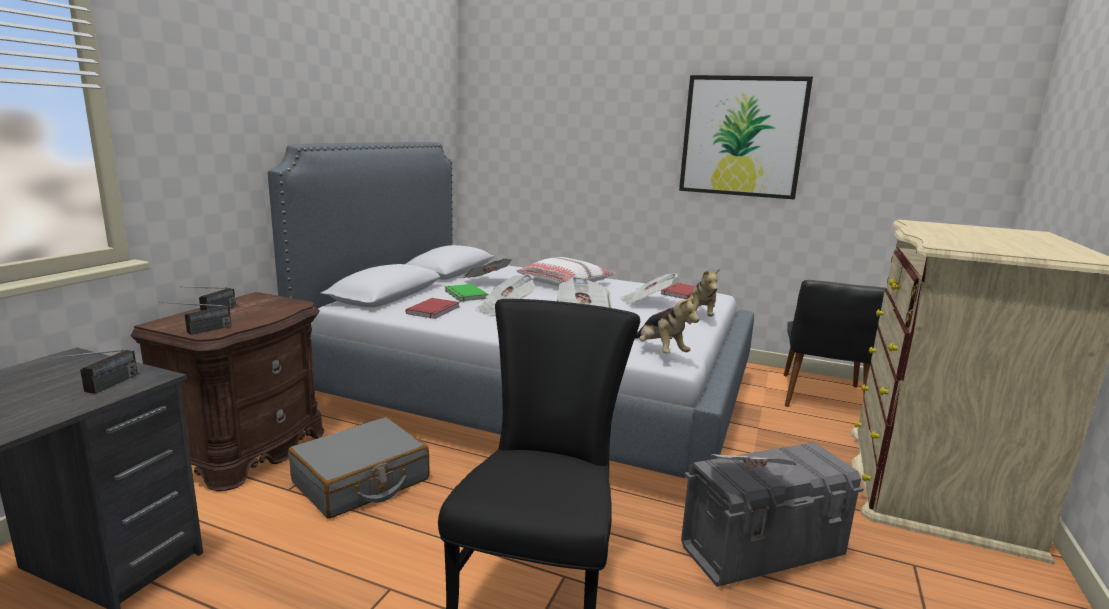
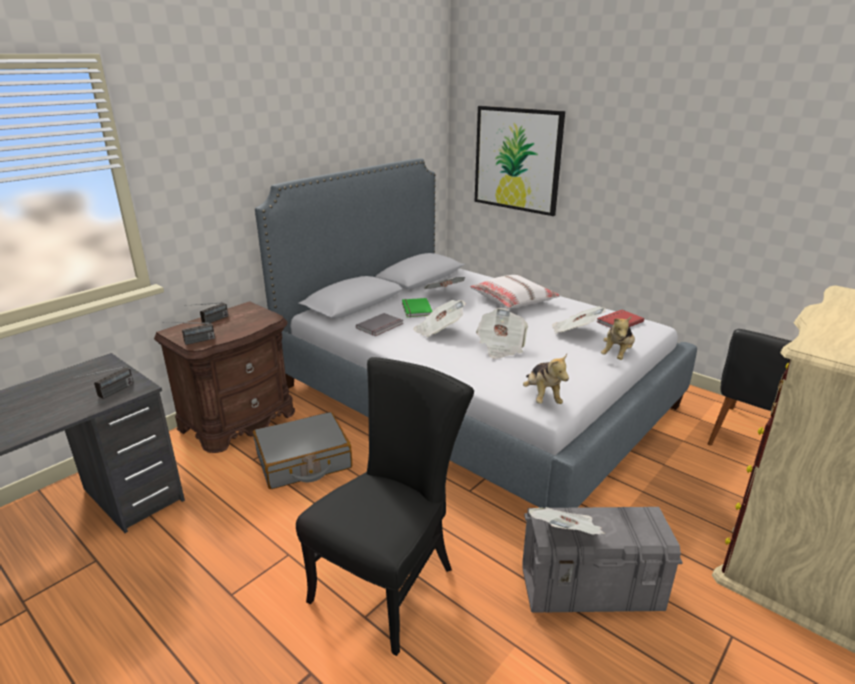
camera: 20 degrees right, 10 degrees up
red book [405,298,460,319] -> grey book [356,313,403,336]
picture [679,75,813,200] -> picture moved to [475,106,565,216]

